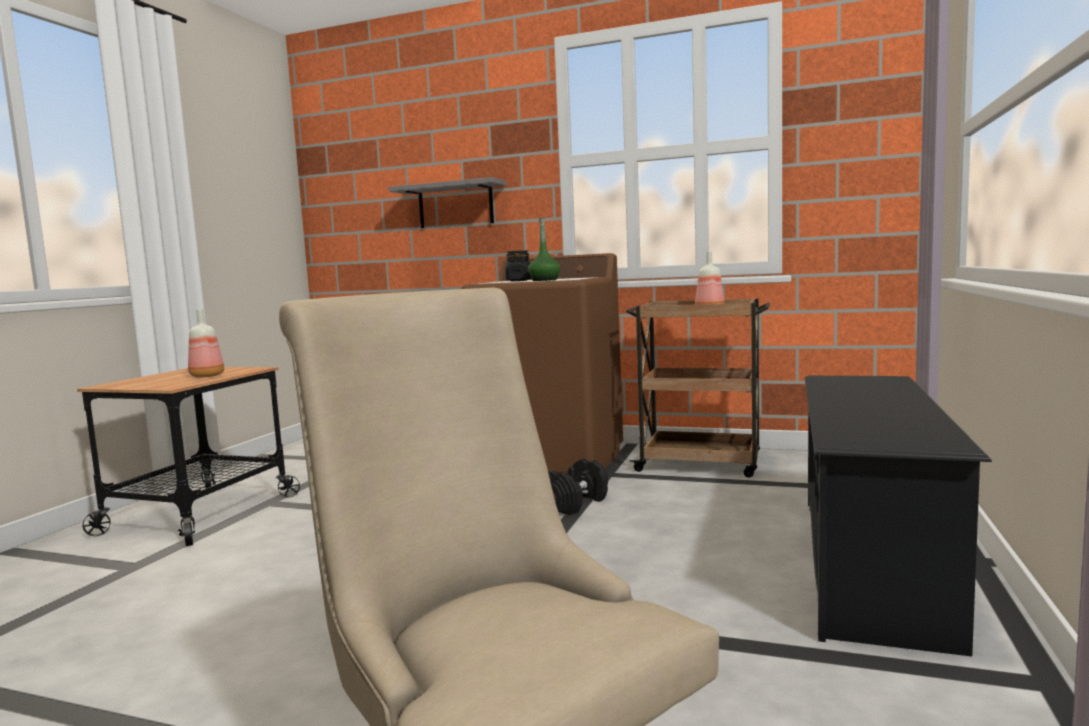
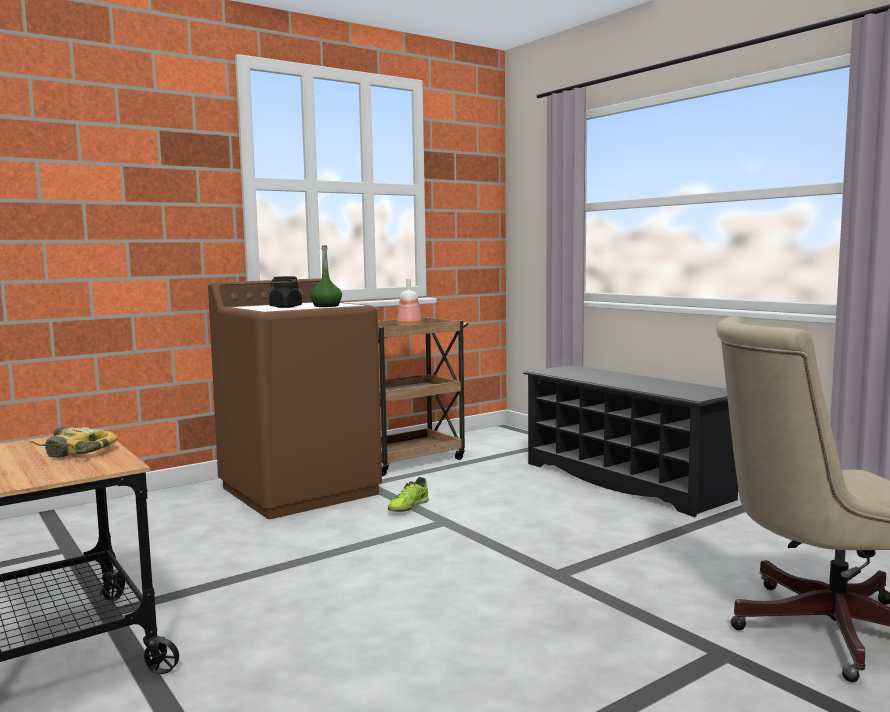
camera: 55 degrees left, 0 degrees up
bottle [188,309,224,377] -> power drill [30,427,118,458]
grey shelf [389,177,506,228] -> none
black dumbbell [548,458,608,515] -> shoe [388,477,429,512]

